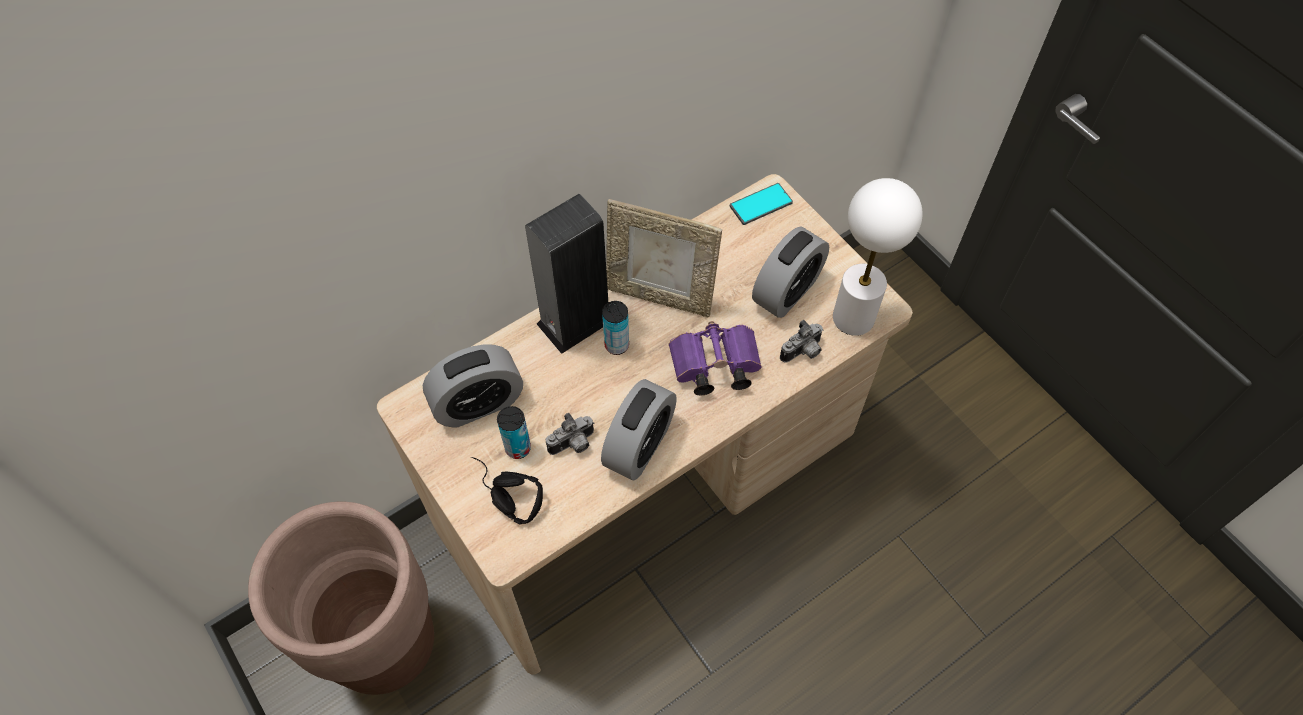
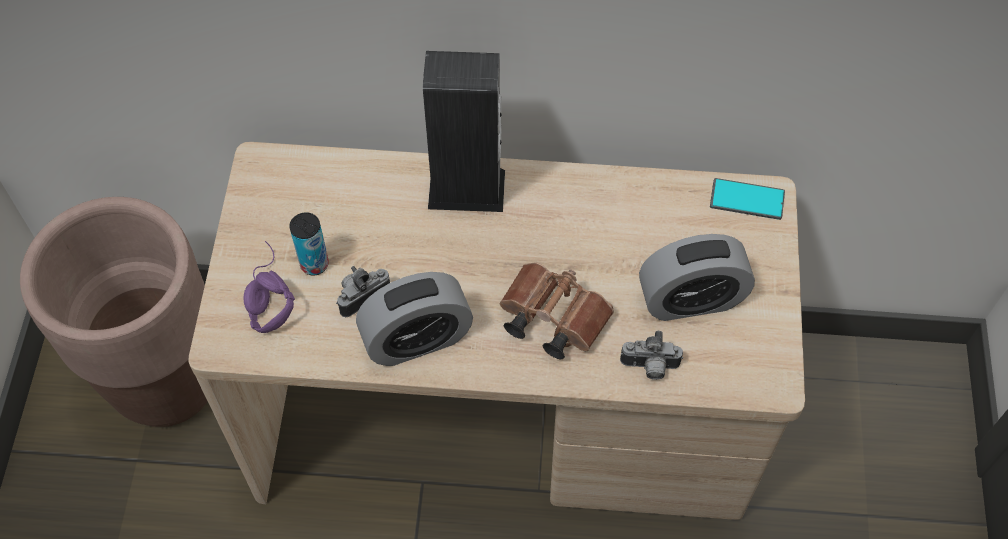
camera: 40 degrees right, 0 degrees up
alarm clock [423,344,523,428] -> none
black headphones [471,457,543,525] -> purple headphones [243,241,295,333]
camera [546,413,594,455] -> camera turned 135 degrees clockwise [336,266,390,317]
can [602,301,629,355] -> none
picture frame [606,199,722,318] -> none
purple binoculars [668,321,762,396] -> brown binoculars [500,262,614,359]
white table lamp [833,178,923,336] -> none

